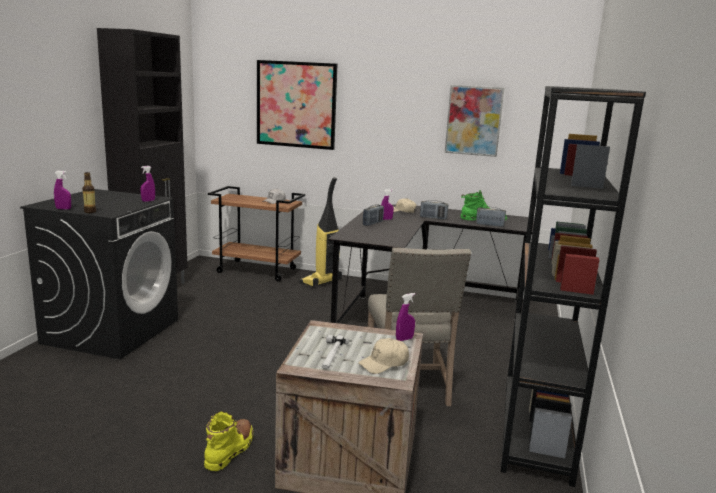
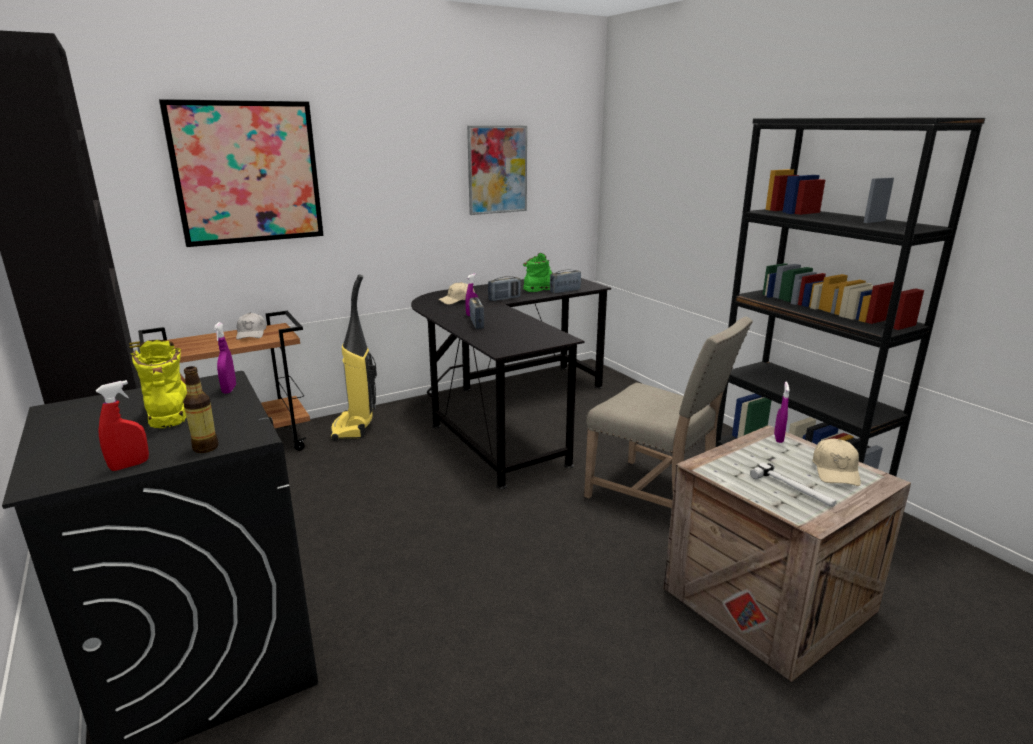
camera: 45 degrees left, 5 degrees up
purple spray bottle [54,171,71,210] -> red spray bottle [96,380,149,471]
yellow boot [204,411,253,471] -> yellow boot moved to [131,340,187,428]

